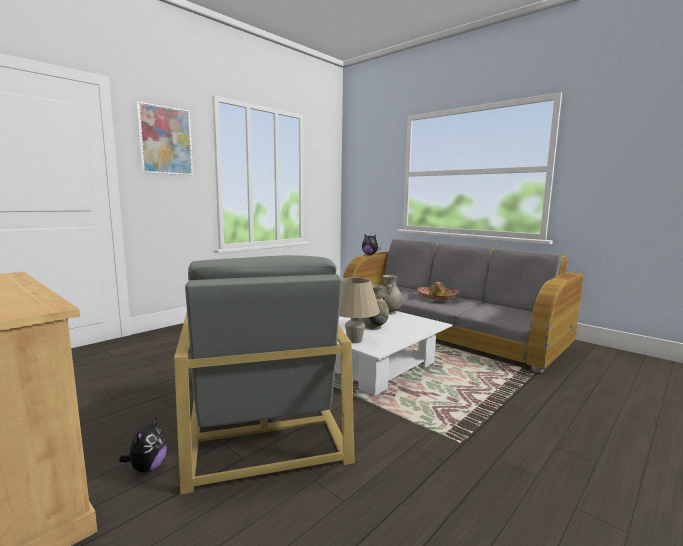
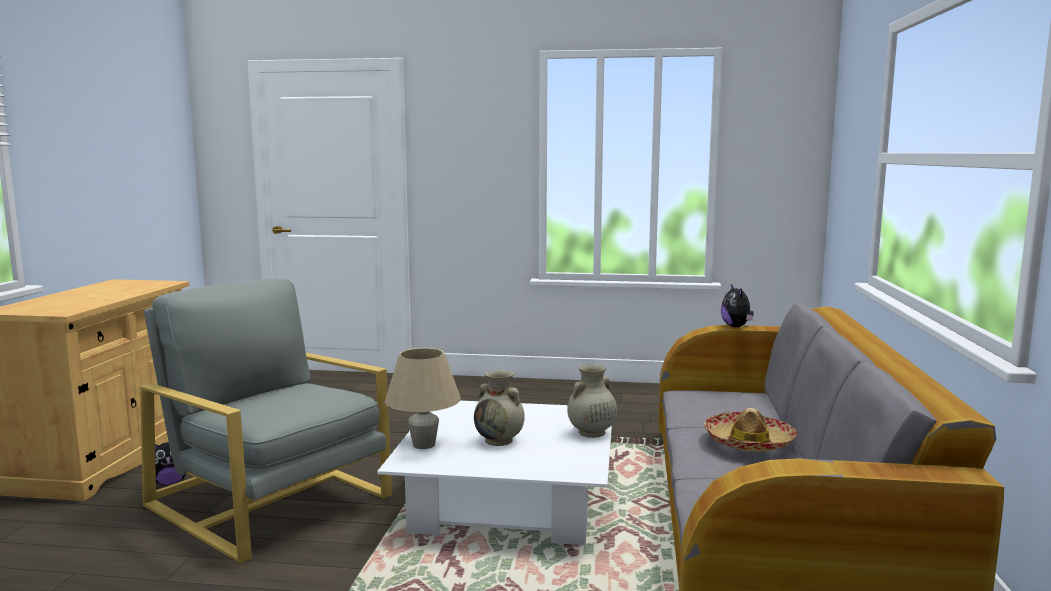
camera: 55 degrees right, 0 degrees up
picture [137,102,193,175] -> none
grey armchair [174,255,355,494] -> grey armchair turned 90 degrees clockwise [140,278,392,563]

